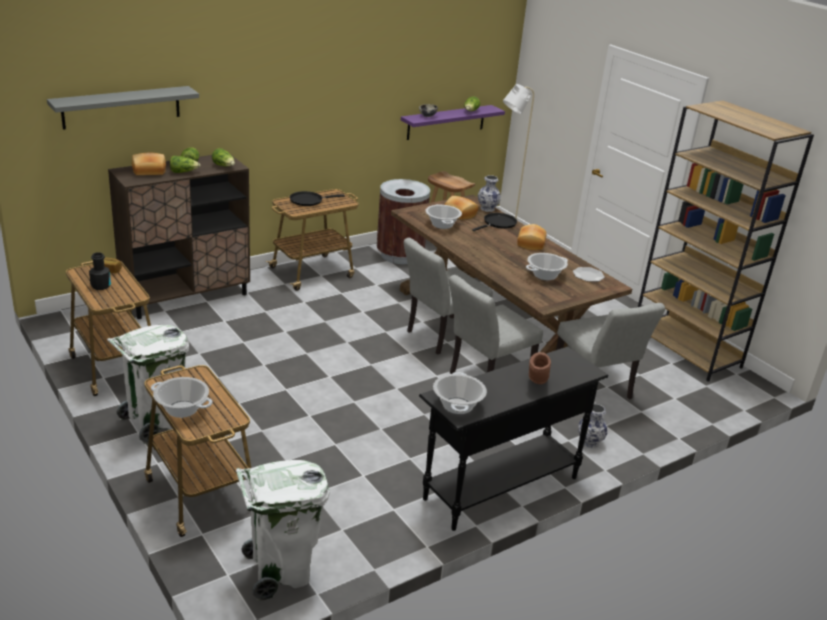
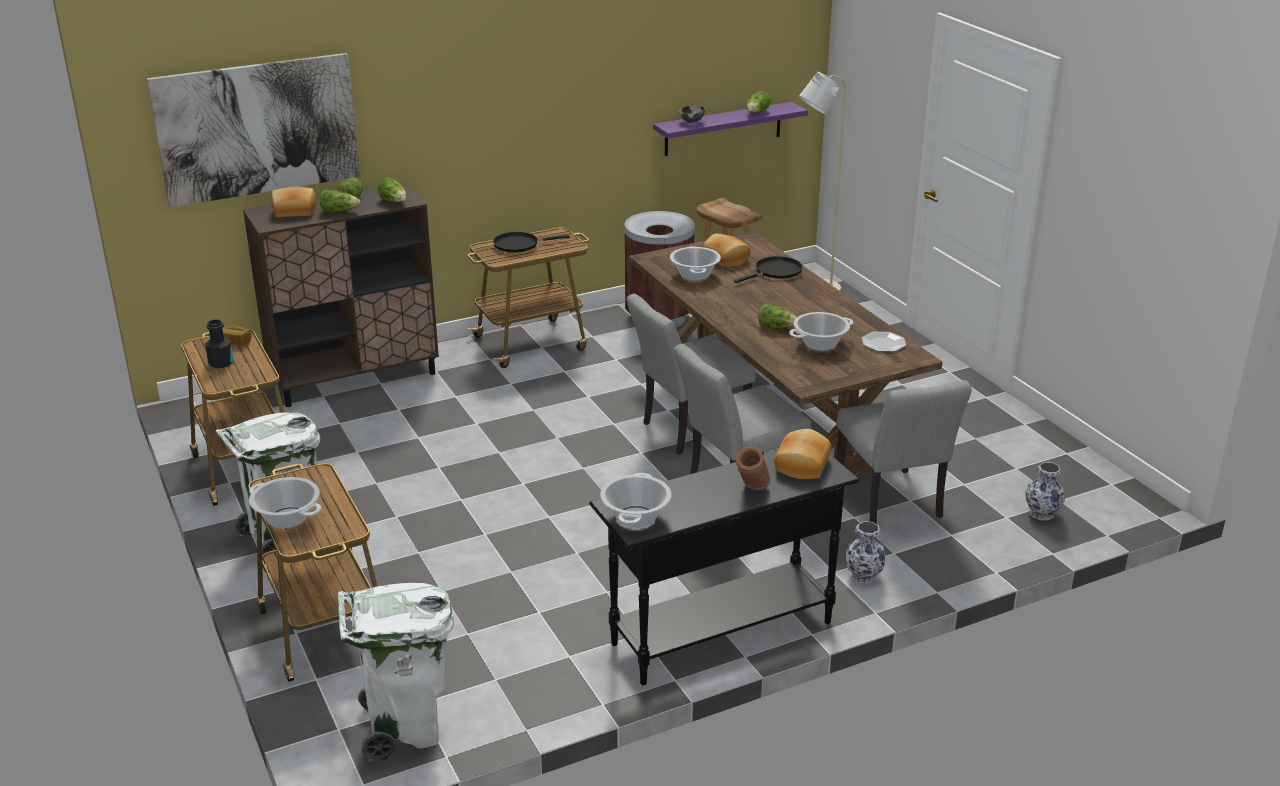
camera: 10 degrees right, 0 degrees up
grey shelf [47,86,199,130] -> picture [146,53,360,207]
vase [478,175,501,212] -> vase moved to [1025,462,1065,520]
bread [517,224,547,250] -> bread moved to [774,429,831,479]
brown bookcase [638,101,814,382] -> none
none -> lettuce [758,304,797,328]

